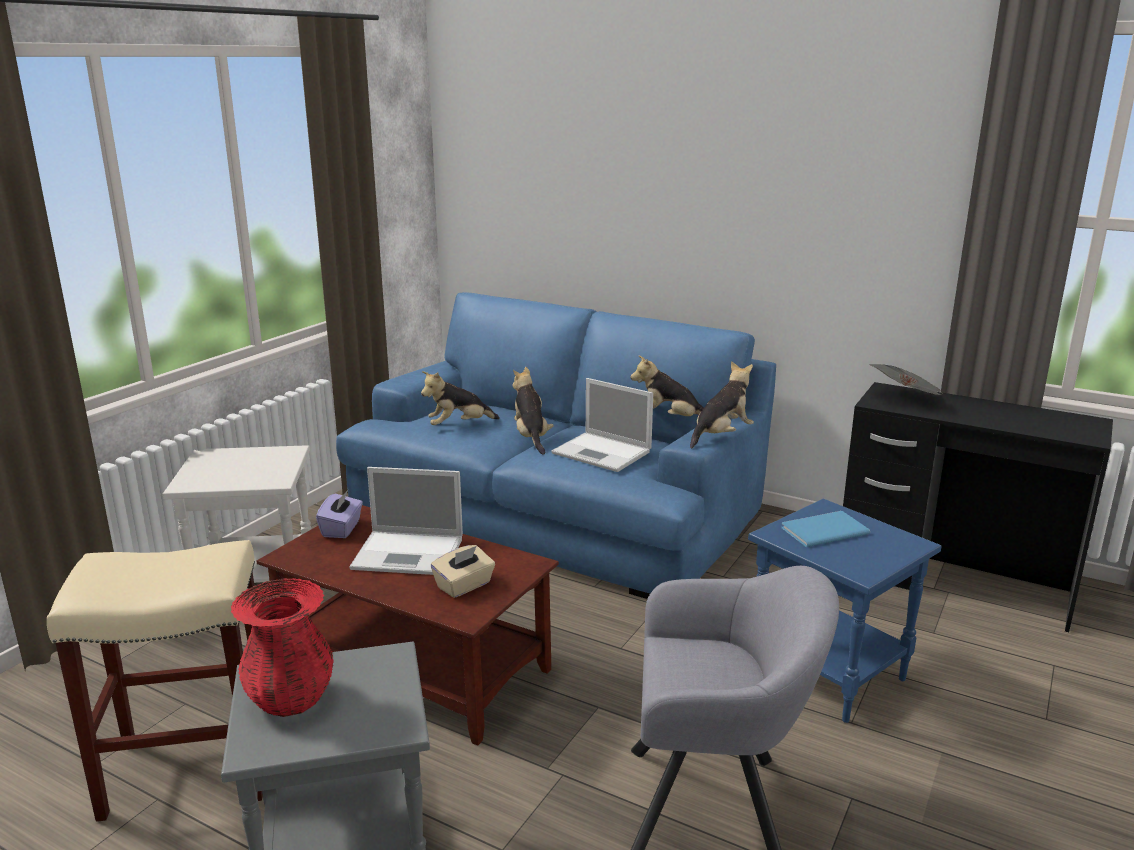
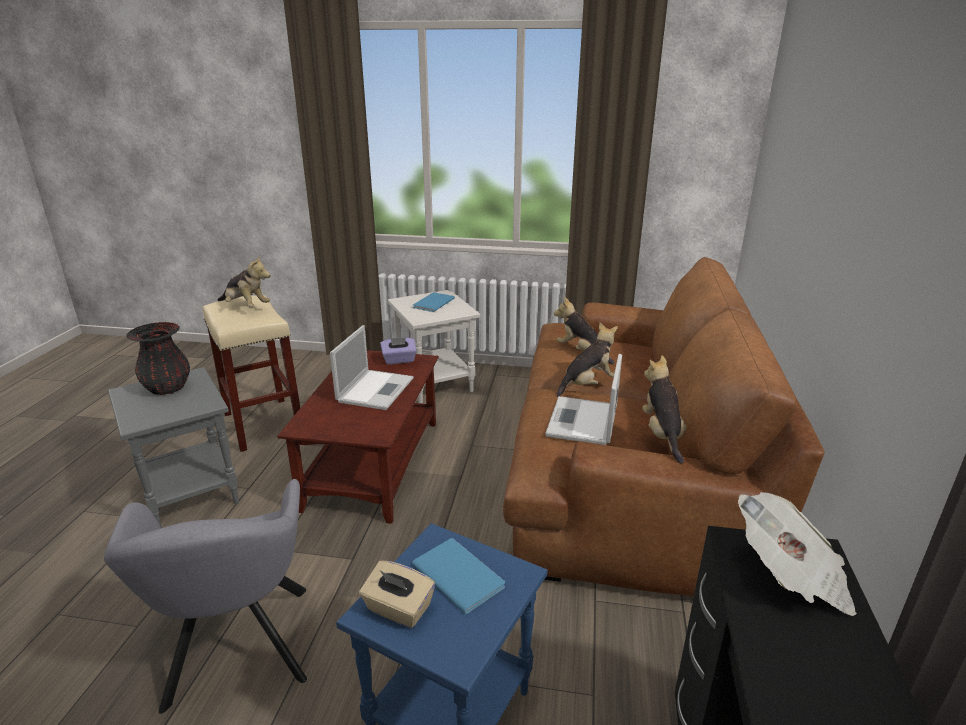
camera: 70 degrees right, 5 degrees up
red vase [231,578,334,717] -> black vase [126,322,190,395]
blue sofa [336,292,776,599] -> brown sofa [503,257,824,596]
laptop [349,467,463,575] -> laptop turned 150 degrees counterclockwise [330,325,414,410]
beige tissue box [431,545,495,598] -> beige tissue box moved to [359,560,435,628]
plush toy [690,361,754,449] -> plush toy moved to [218,255,271,307]
none -> blue book [413,292,455,312]

